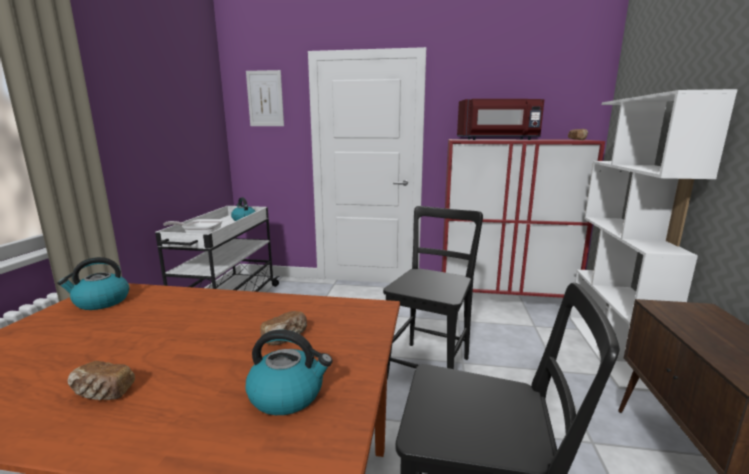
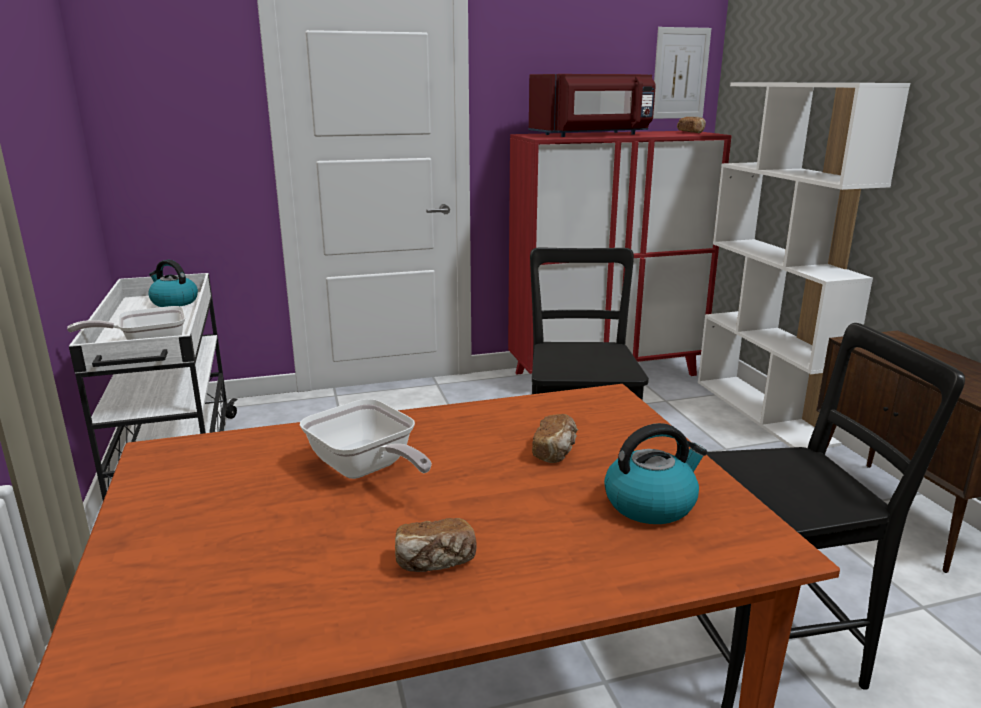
camera: 25 degrees left, 5 degrees up
kettle [57,257,129,310] -> none
picture [246,70,284,126] -> picture moved to [653,27,712,119]
none -> frying pan [300,399,432,479]

